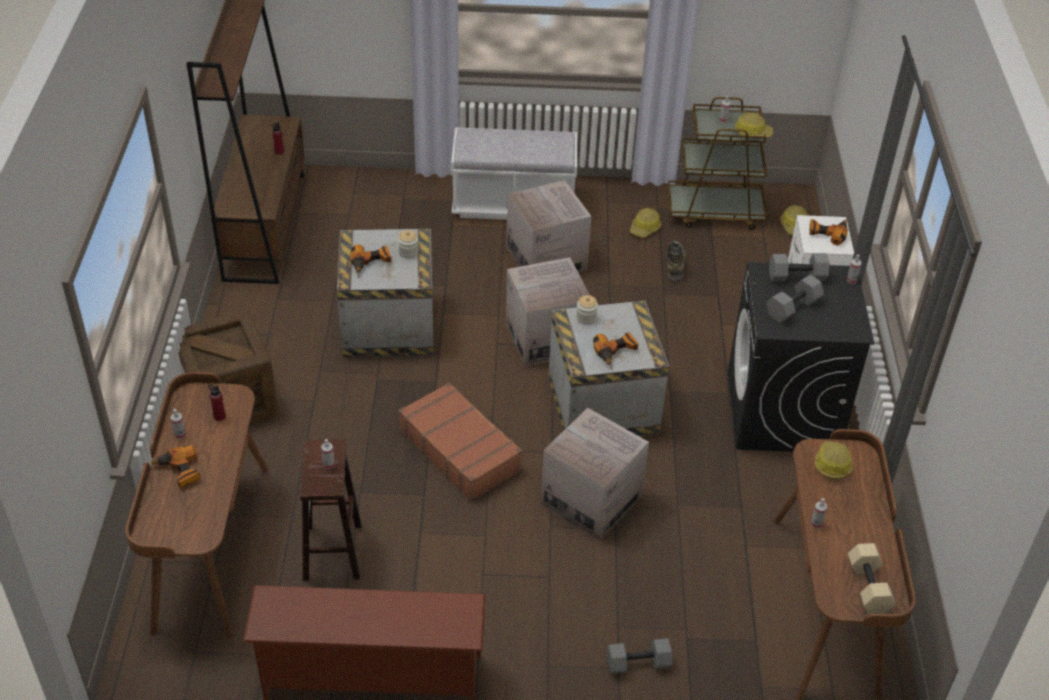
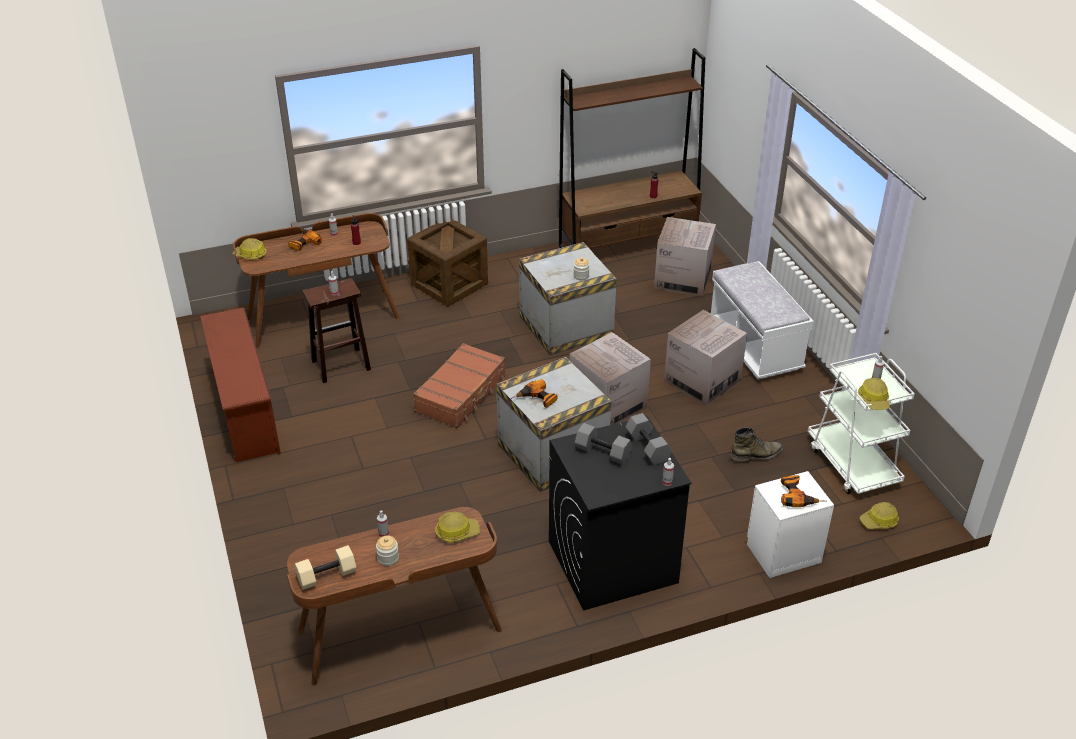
camera: 70 degrees right, 5 degrees down
power drill [350,244,392,278] -> none
cardboard box [540,408,649,541] -> cardboard box moved to [654,217,716,297]
jar [576,295,598,325] -> jar moved to [376,535,399,566]
grey dumbbell [606,638,672,674] -> none
hard hat [630,208,661,238] -> hard hat moved to [233,238,267,260]
brown cart [668,97,768,230] -> white cart [808,353,915,494]

